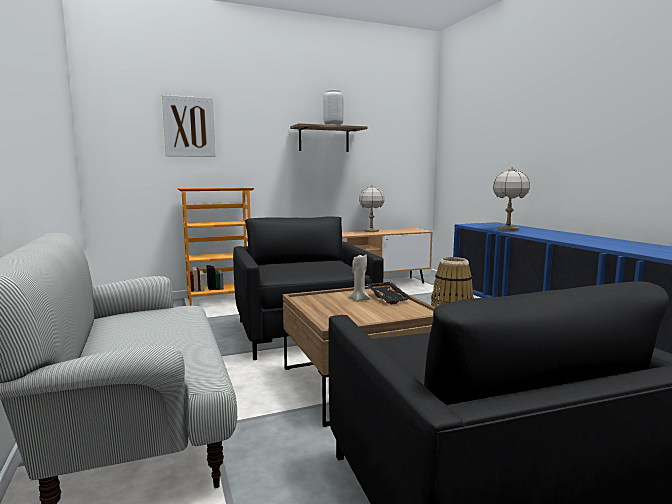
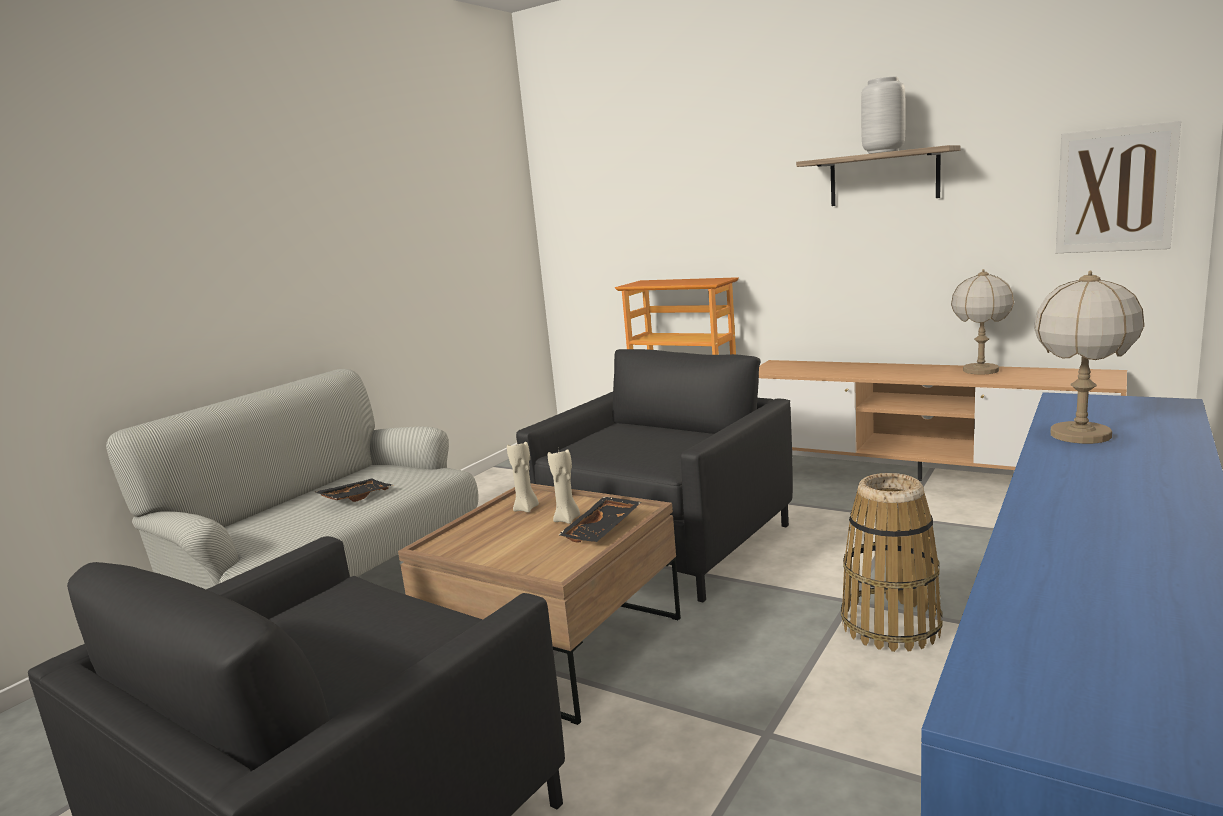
camera: 55 degrees right, 5 degrees up
picture [162,95,216,157] -> picture moved to [1056,121,1181,253]
none -> black tray [315,479,393,502]
none -> beige candle [507,442,539,513]

